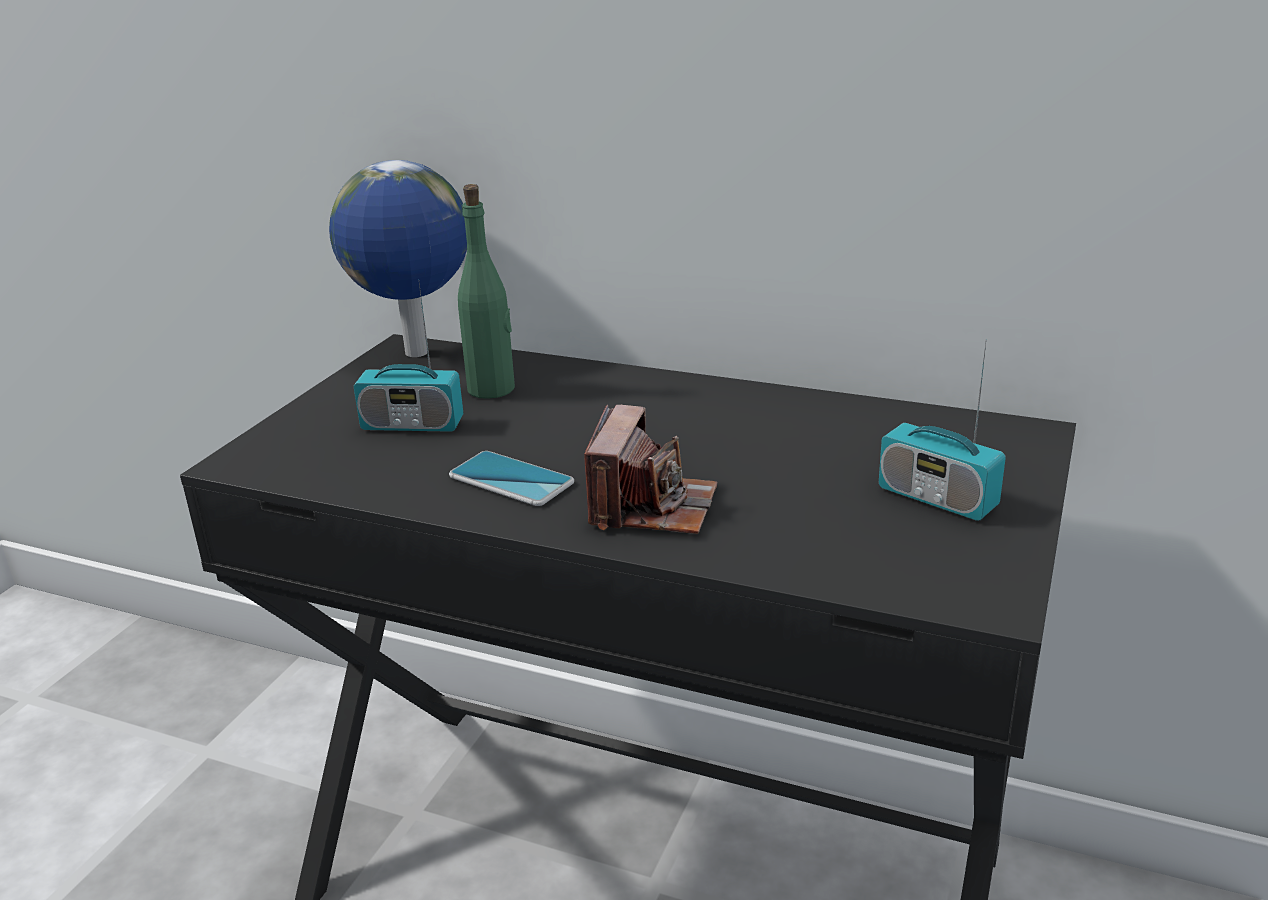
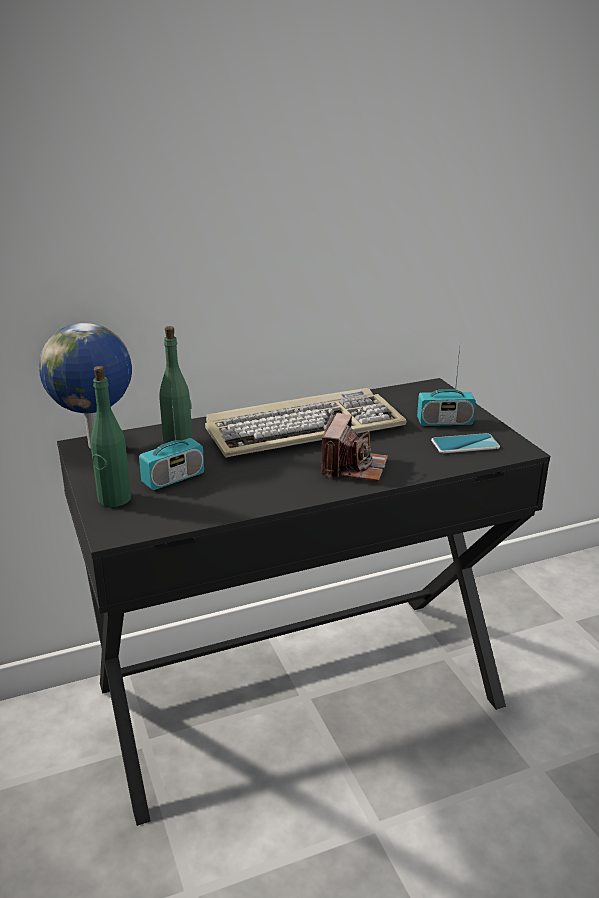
camera: 45 degrees left, 0 degrees up
phone [449,451,574,506] -> phone moved to [431,433,500,453]
camera [584,405,717,534] -> camera turned 45 degrees clockwise [321,413,388,481]
none -> green bottle [90,366,131,507]
none -> keyboard [205,388,407,458]

